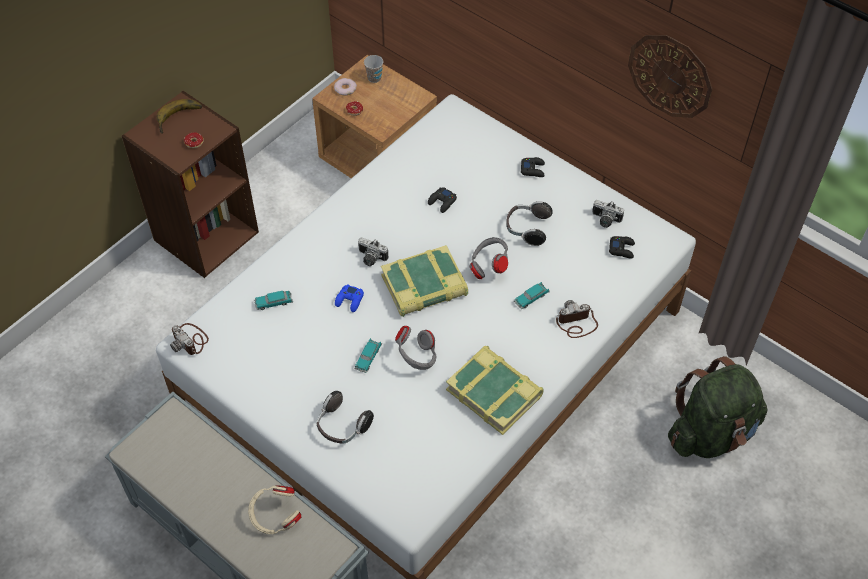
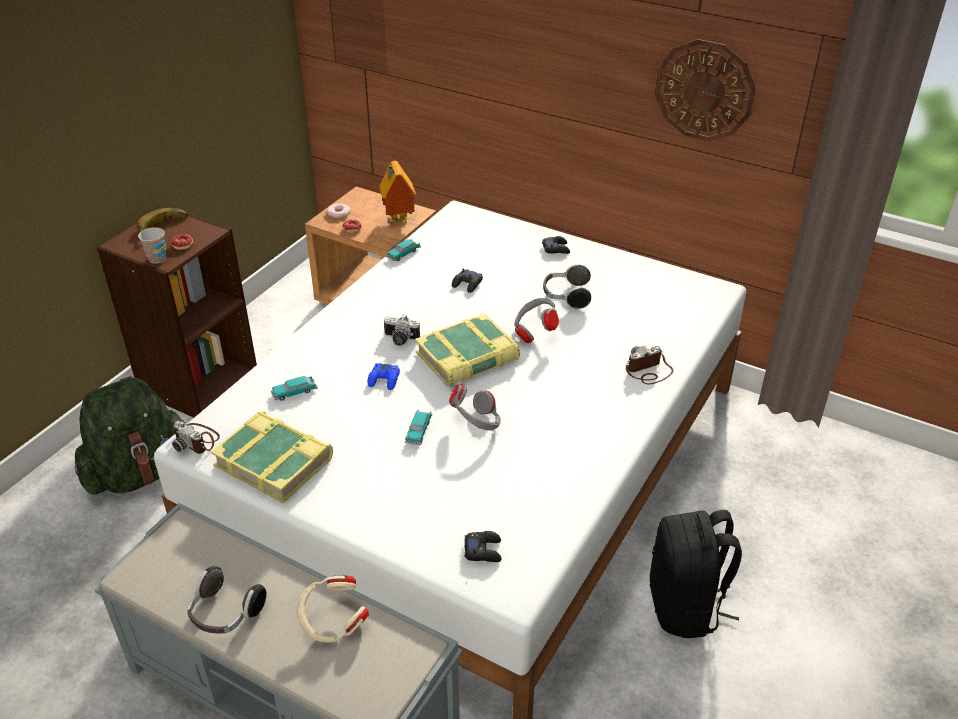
camera: 10 degrees left, 15 degrees down
headphones [316,391,374,444] -> headphones moved to [187,566,267,634]
cup [364,55,383,83] -> cup moved to [138,227,166,264]
book [446,346,544,435] -> book moved to [210,411,333,503]
toy car [514,282,550,309] -> toy car moved to [386,239,421,261]
camera [592,200,624,228] -> none
black game controller [609,236,635,259] -> black game controller moved to [465,531,502,562]
green backpack [668,356,768,458] -> green backpack moved to [74,376,186,495]
none -> toy house [379,161,416,226]
none -> black backpack [650,510,742,638]

